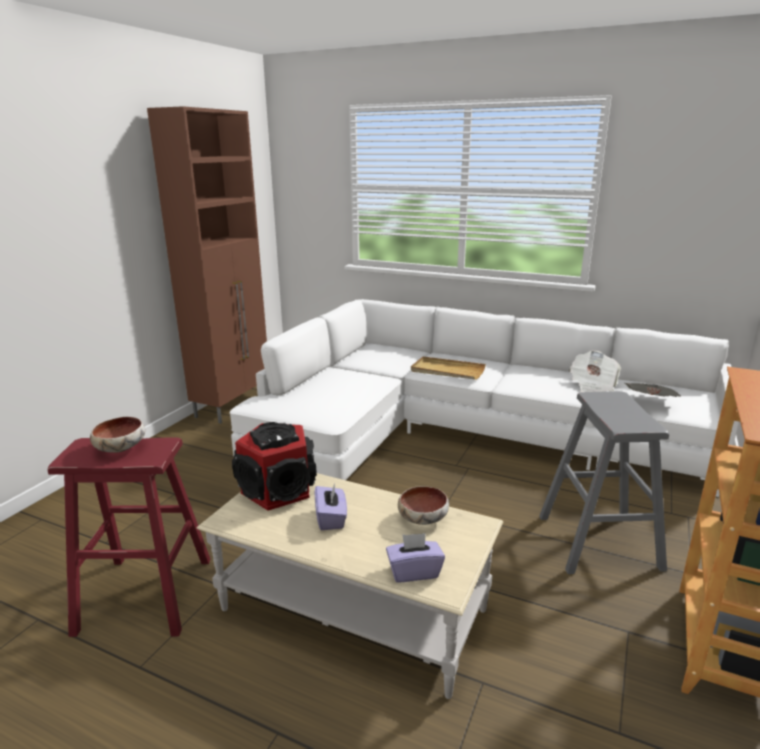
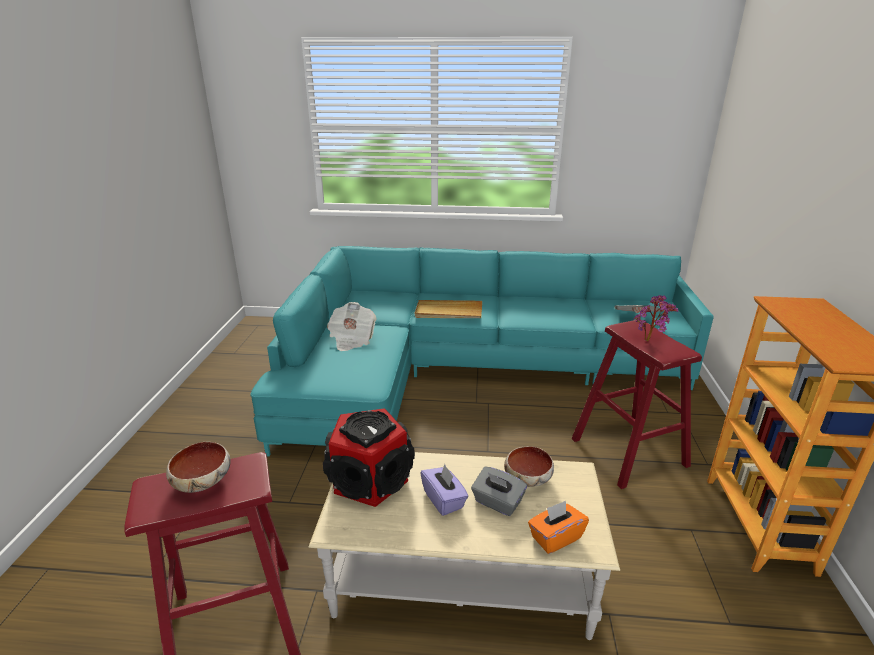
camera: 20 degrees left, 5 degrees up
brown cabinet [147,106,267,424] -> none
white sofa [230,299,739,497] -> turquoise sofa [250,246,714,456]
purple tissue box [386,533,445,582] -> orange tissue box [528,501,589,554]
grey stool [539,391,669,574] -> red stool [572,320,702,489]
newspaper [569,350,621,392] -> newspaper moved to [327,302,377,351]
none -> grey tissue box [471,467,527,516]
none -> potted plant [634,295,678,341]

